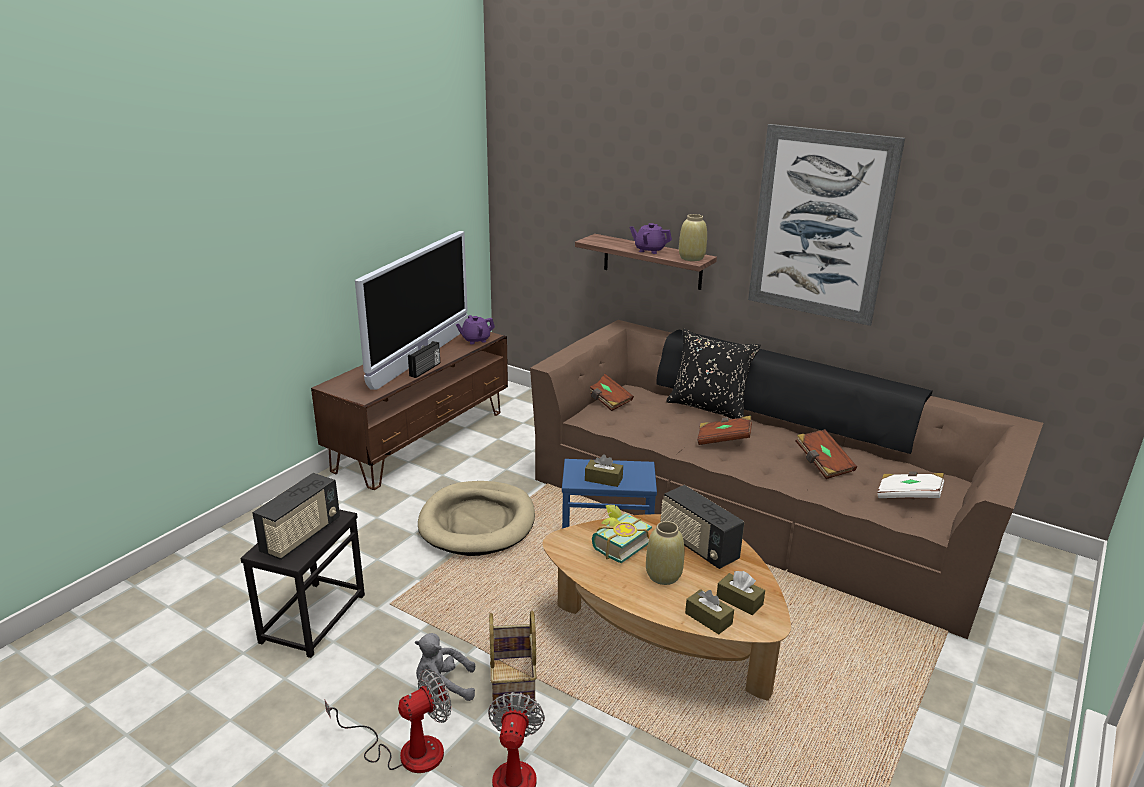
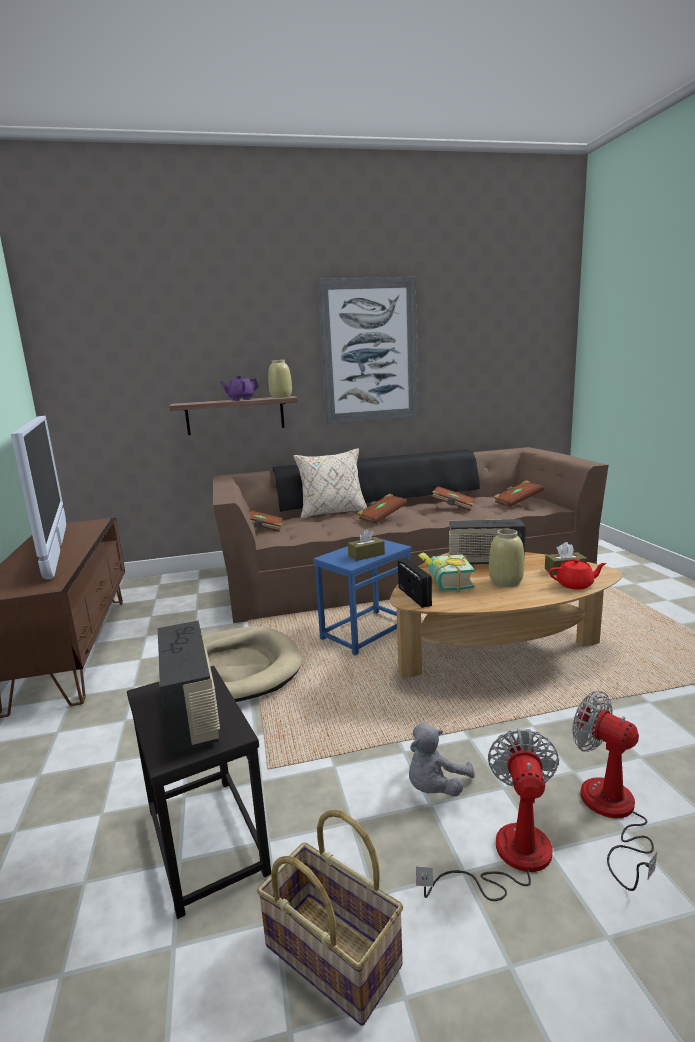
camera: 45 degrees left, 10 degrees down
radio [408,341,440,378] -> radio moved to [398,559,432,608]
purple teapot [456,315,495,344] -> none
basket [489,611,537,715] -> basket moved to [257,810,403,1026]
black pillow [666,329,761,419] -> beige pillow [293,448,367,519]
brown tissue box [685,589,734,634] -> red teapot [549,558,607,589]
white book [878,471,944,498] -> brown book [493,480,544,507]

